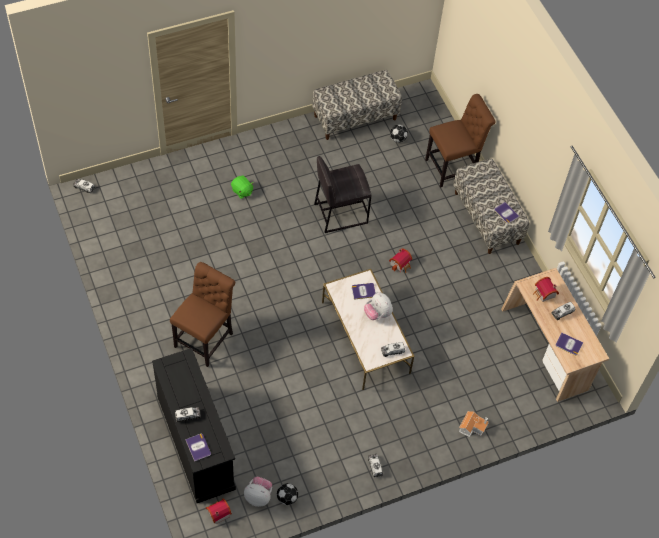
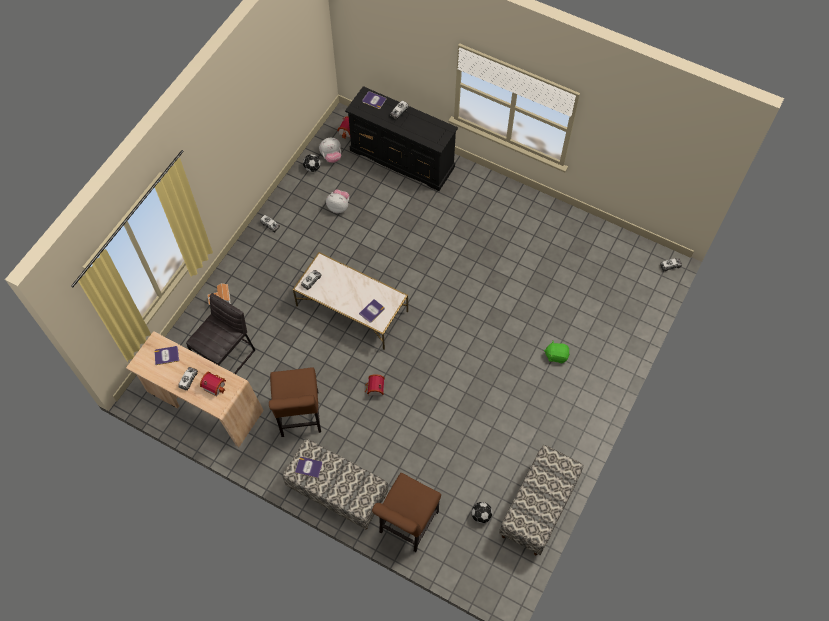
camera: 145 degrees right, 5 degrees up
brown chair [170,262,235,367] -> brown chair moved to [269,368,321,437]
grey stool [314,156,371,233] -> grey stool moved to [186,293,255,374]
plush toy [364,293,393,320] -> plush toy moved to [326,189,349,213]

